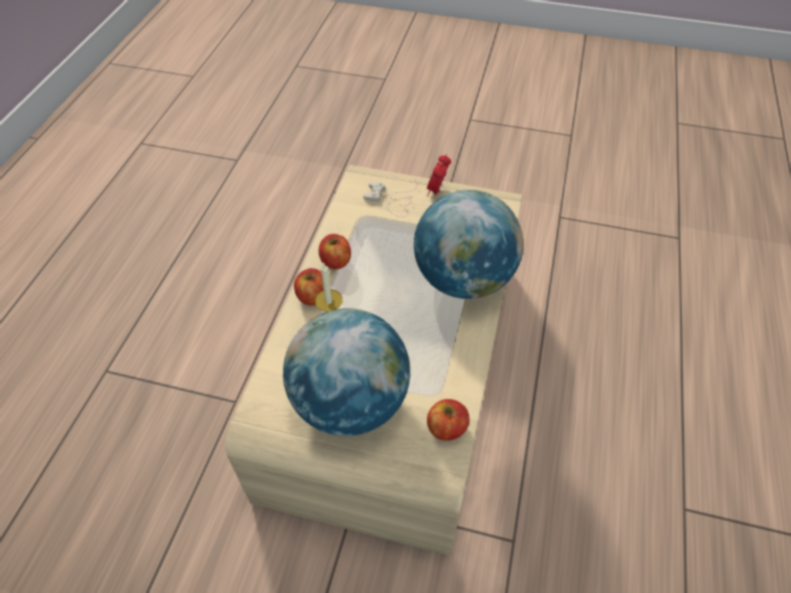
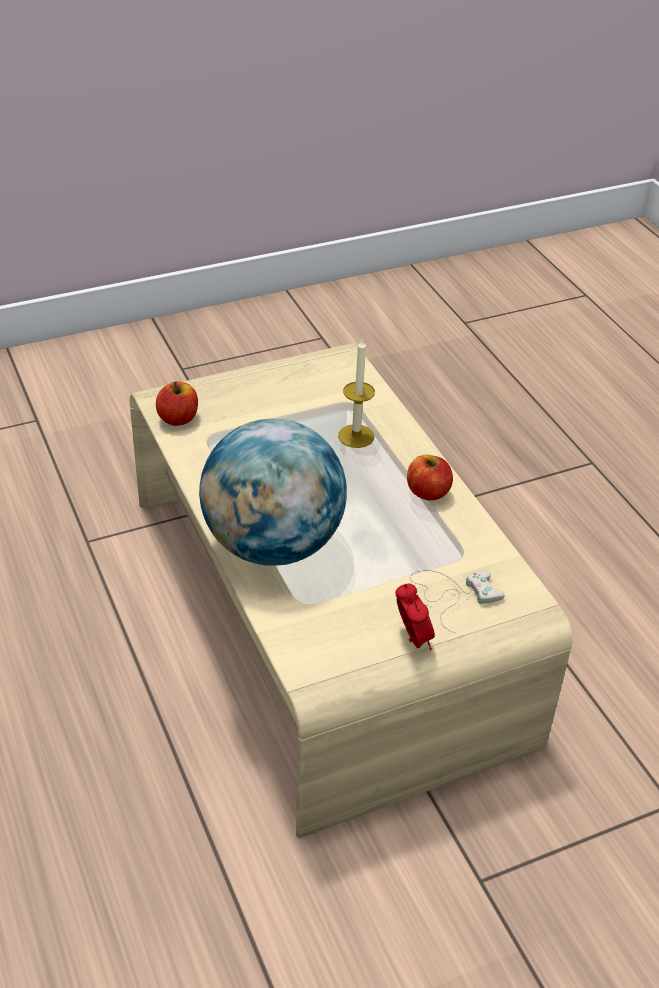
camera: 140 degrees right, 10 degrees down
globe [283,308,410,436] -> none
apple [294,268,324,306] -> none

